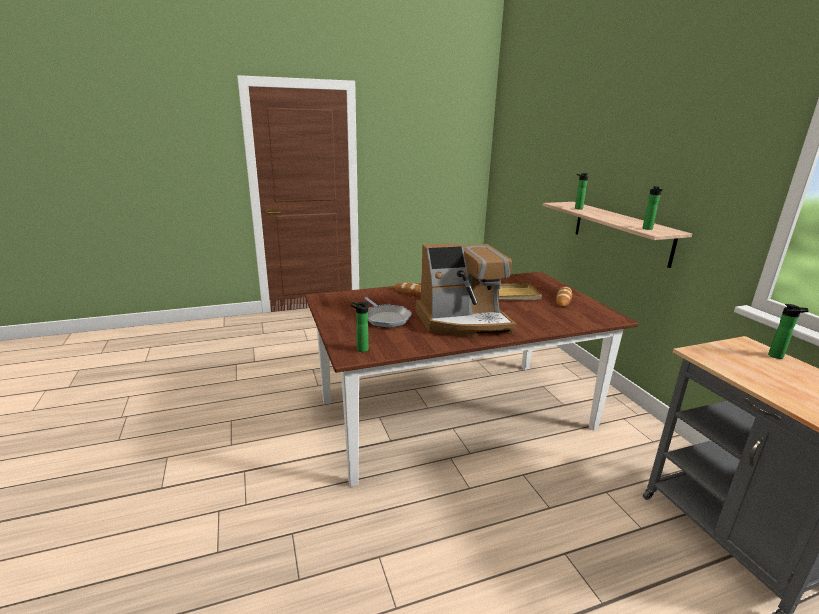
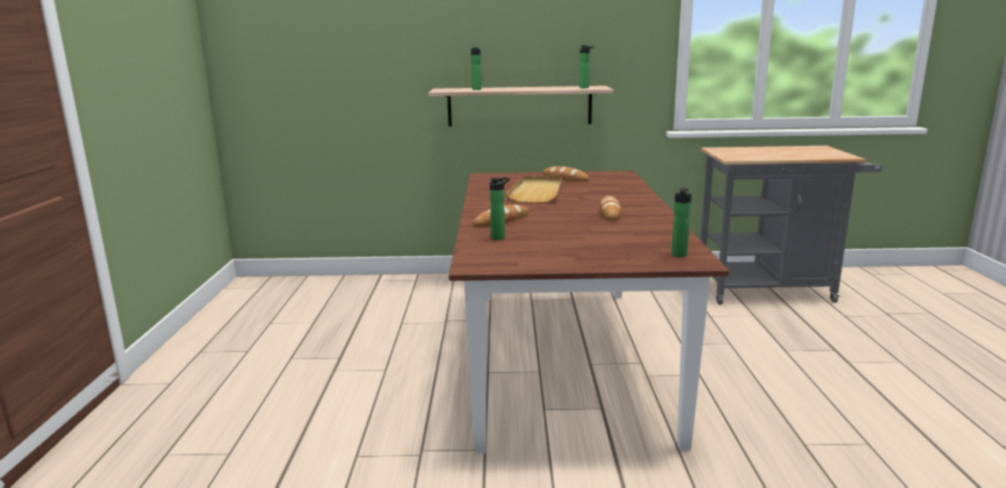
camera: 70 degrees left, 5 degrees down
frying pan [364,297,412,328] -> none
coffee machine [416,243,516,337] -> bread [600,196,621,220]
bottle [768,304,809,359] -> bottle moved to [490,177,510,240]

